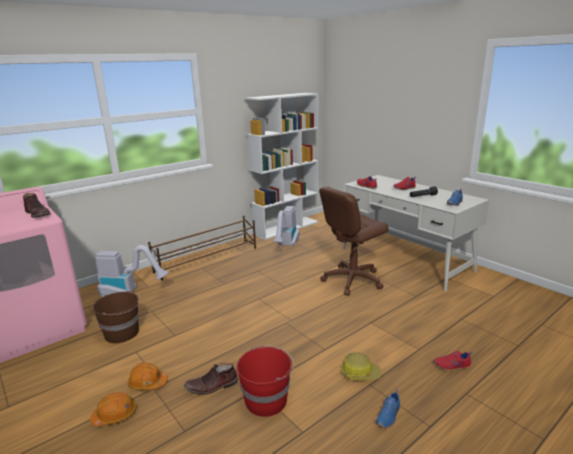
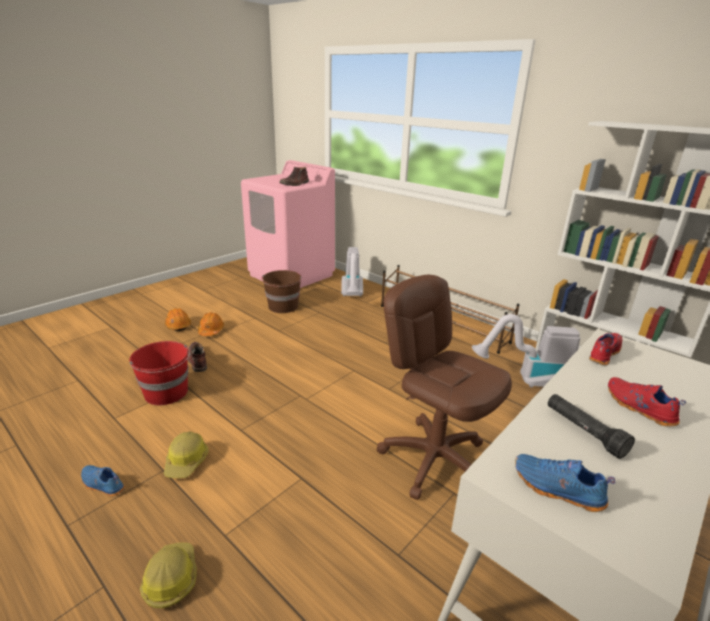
camera: 80 degrees right, 5 degrees up
red shoe [434,351,473,371] -> hard hat [140,543,197,608]

